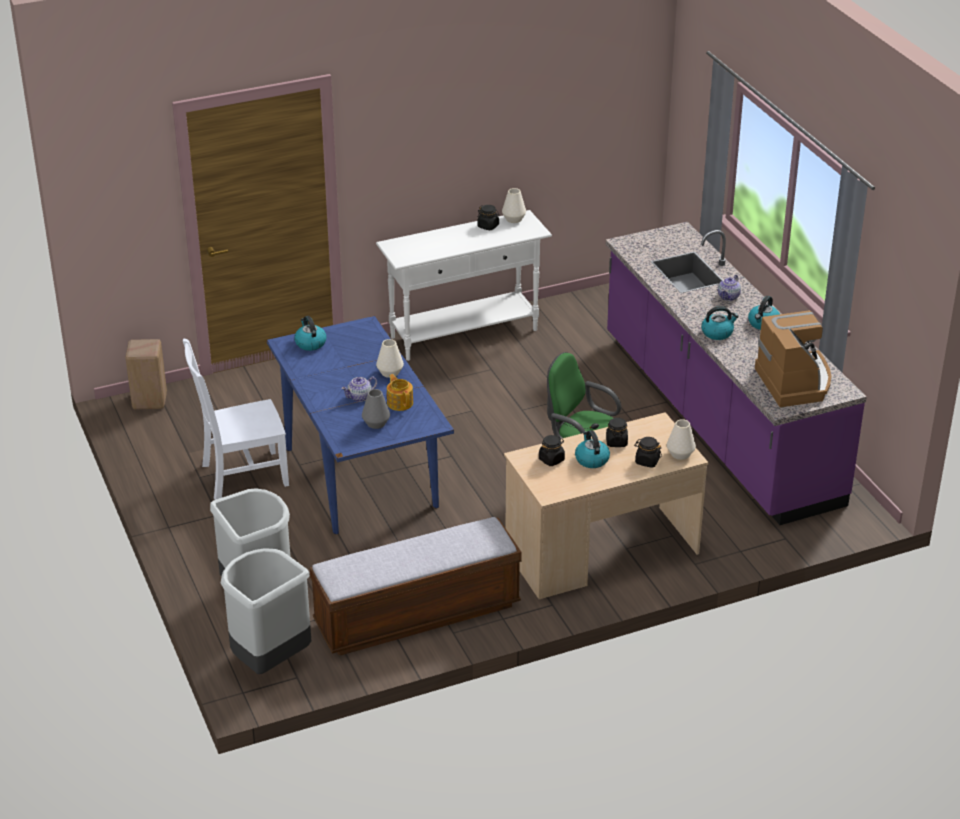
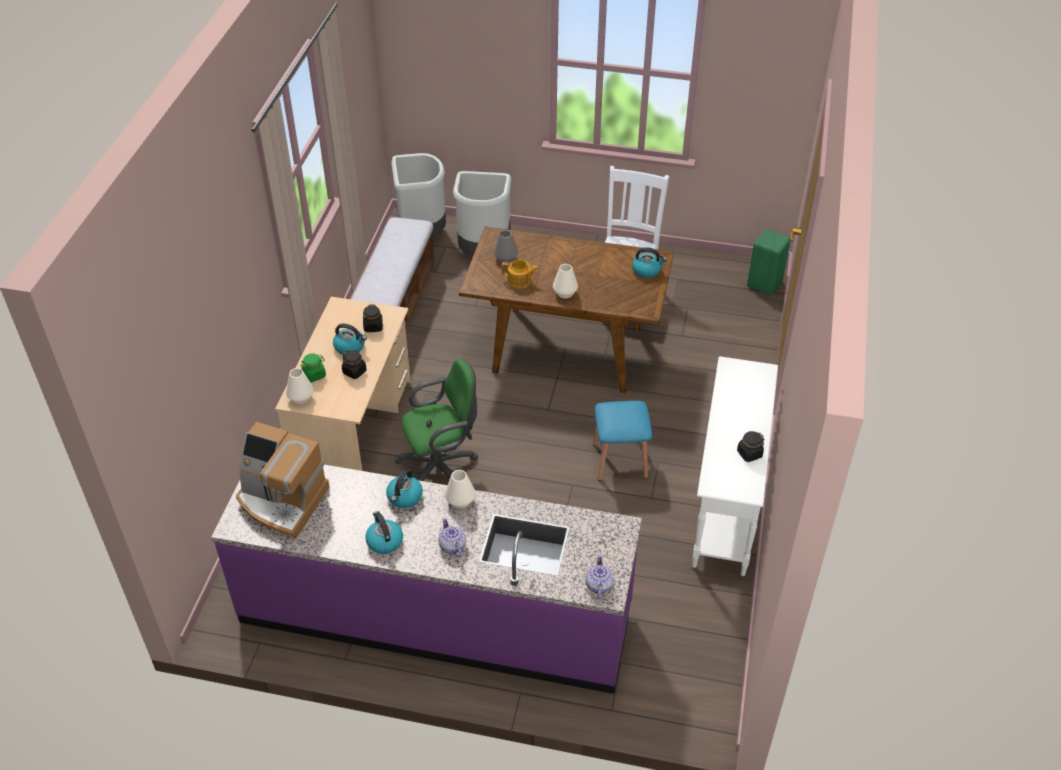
camera: 125 degrees right, 10 degrees up
beige stool [125,339,167,410] -> green stool [747,229,791,295]
blue dining table [267,316,454,534] -> brown dining table [459,226,674,393]
teapot [341,376,377,402] -> teapot moved to [585,554,614,599]
white vase [502,188,526,223] -> white vase moved to [445,470,475,509]
black jar [634,437,662,468] -> green jar [301,353,326,382]
none -> blue stool [593,401,652,481]

